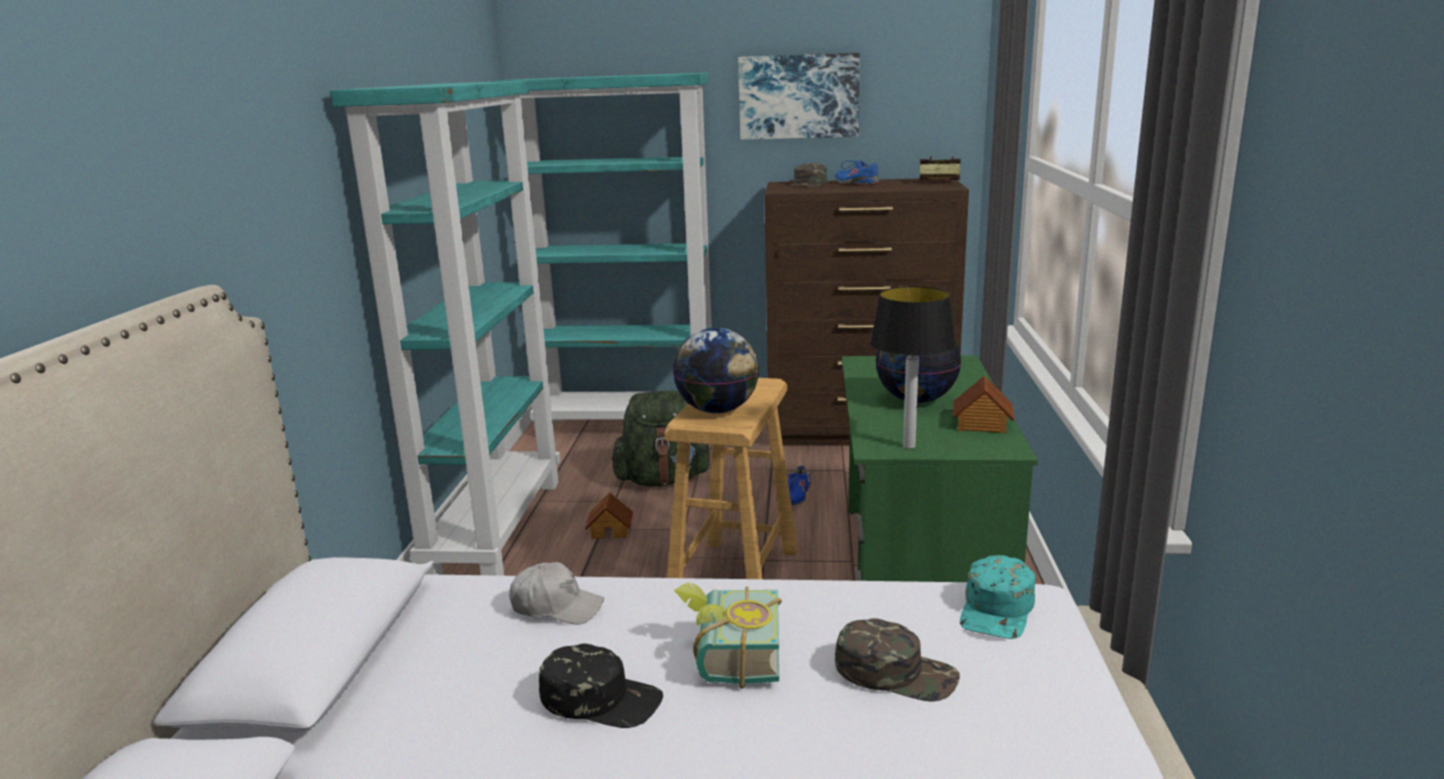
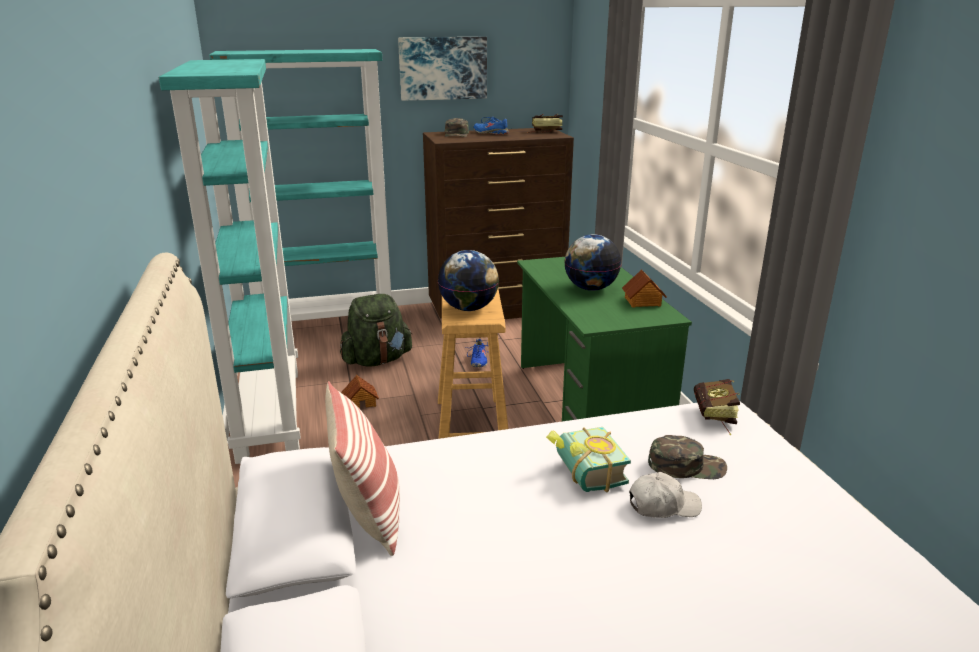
camera: 20 degrees left, 5 degrees up
white cap [509,562,604,624] -> white cap moved to [629,472,702,518]
black cap [539,643,663,728] -> none
table lamp [870,286,956,449] -> none
turquoise cap [960,555,1035,639] -> book [694,379,740,435]
none -> pillow [325,381,400,556]

